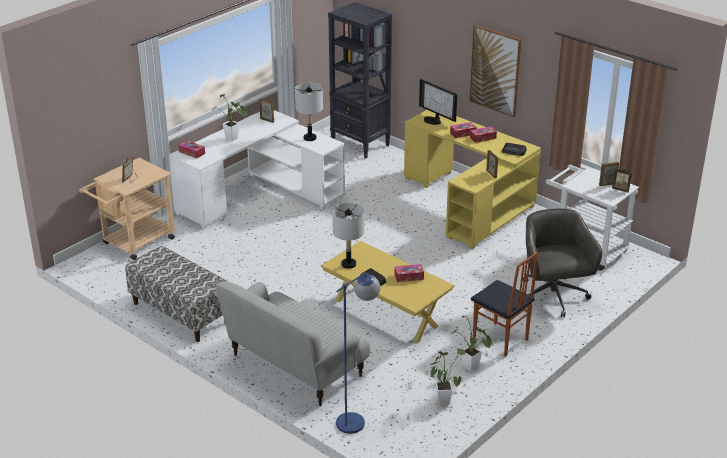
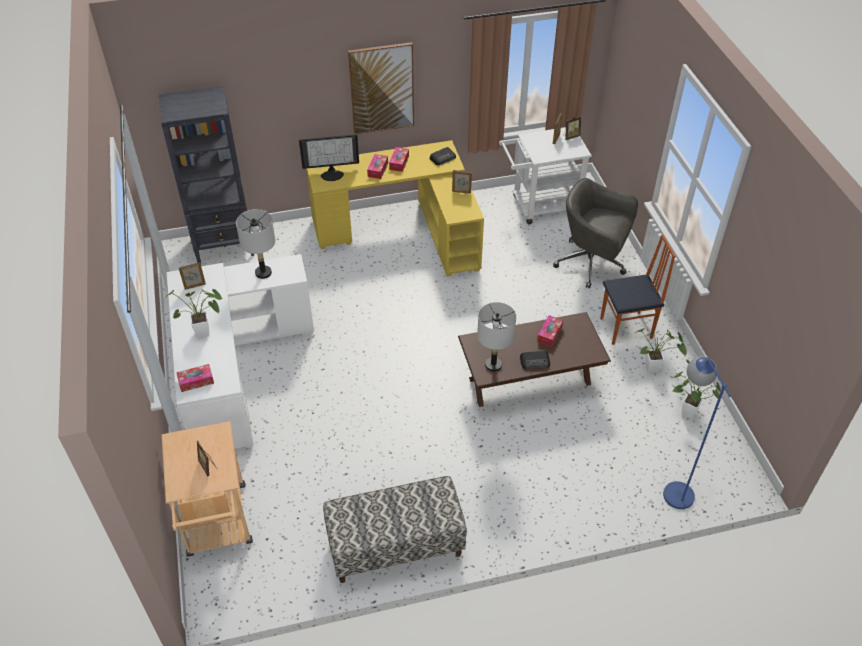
camera: 55 degrees left, 15 degrees up
sofa [216,281,371,406] -> none
yellow coffee table [320,241,455,343] -> brown coffee table [458,312,611,407]

